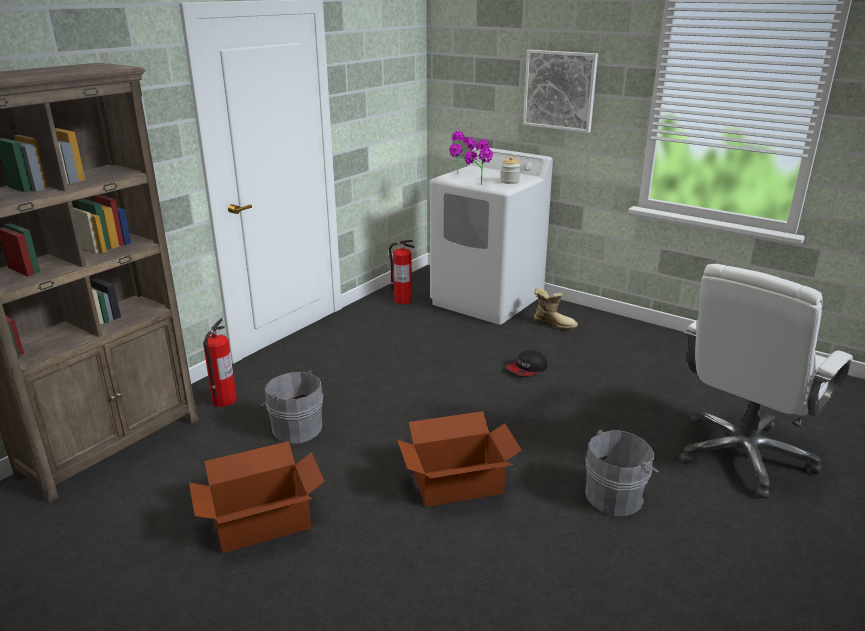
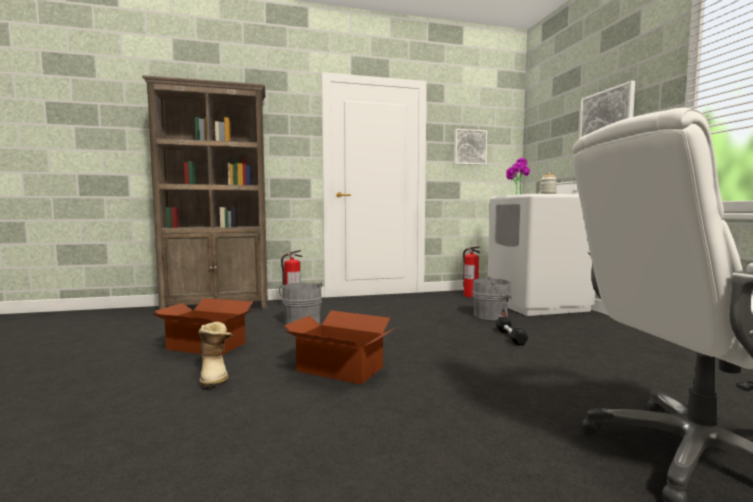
camera: 40 degrees right, 20 degrees down
cap [507,350,547,376] -> black dumbbell [495,317,528,345]
boot [534,288,578,331] -> boot moved to [198,322,232,389]
grey bucket [585,430,659,516] -> grey bucket moved to [472,276,512,320]
none -> picture [454,129,487,165]

